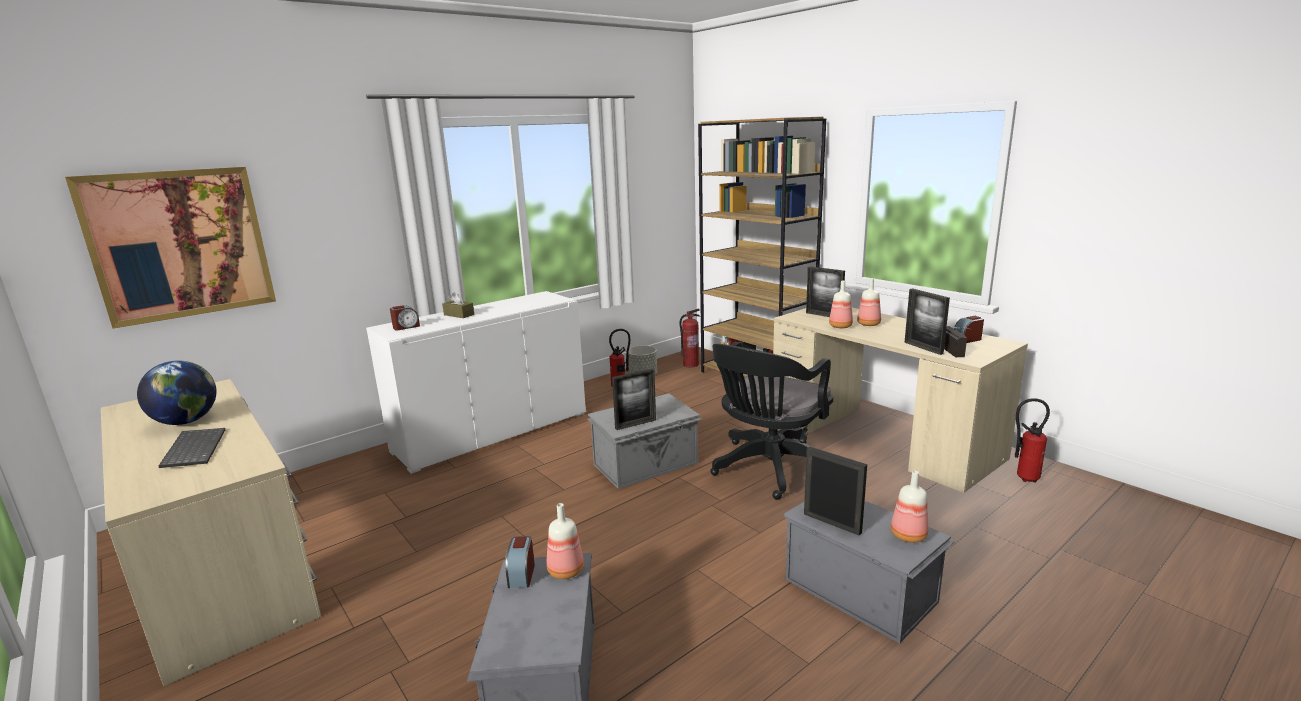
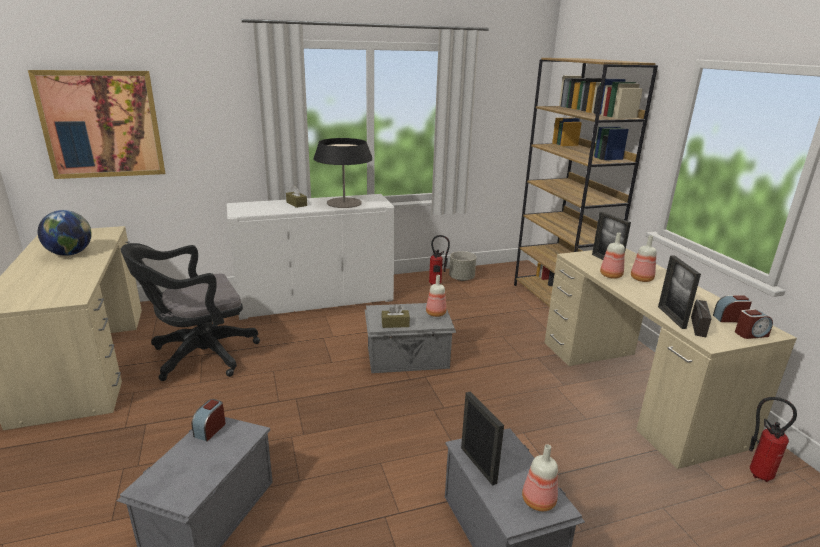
camera: 20 degrees right, 5 degrees up
keyboard [159,428,225,468] -> none
alarm clock [390,305,420,330] -> alarm clock moved to [735,309,773,339]
bottle [546,503,584,579] -> bottle moved to [426,275,446,317]
picture frame [612,369,656,430] -> brown tissue box [381,304,410,328]
fire extinguisher [679,309,700,367] -> none
black office chair [710,342,833,500] -> black office chair moved to [121,243,260,381]
none -> table lamp [313,138,372,208]

